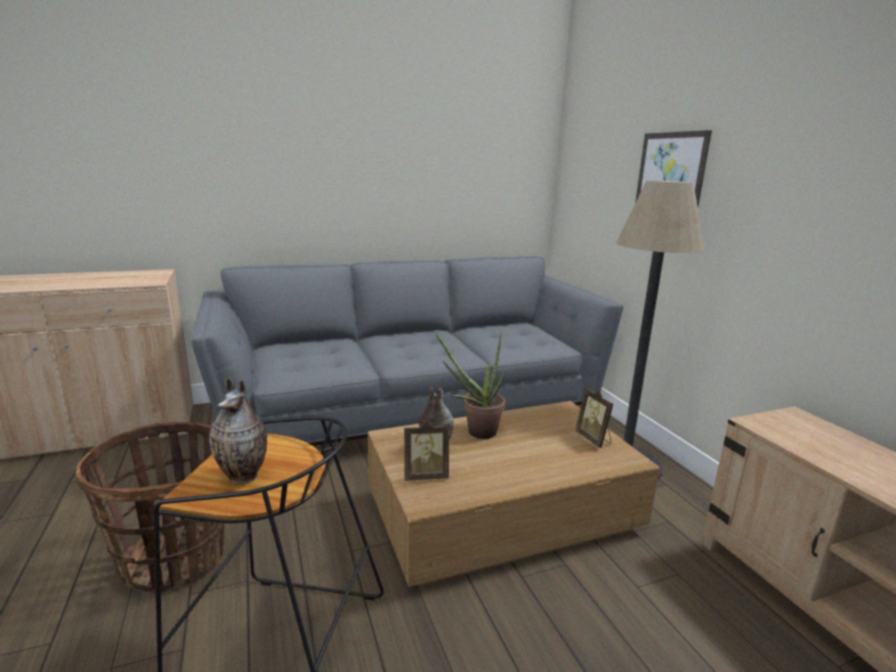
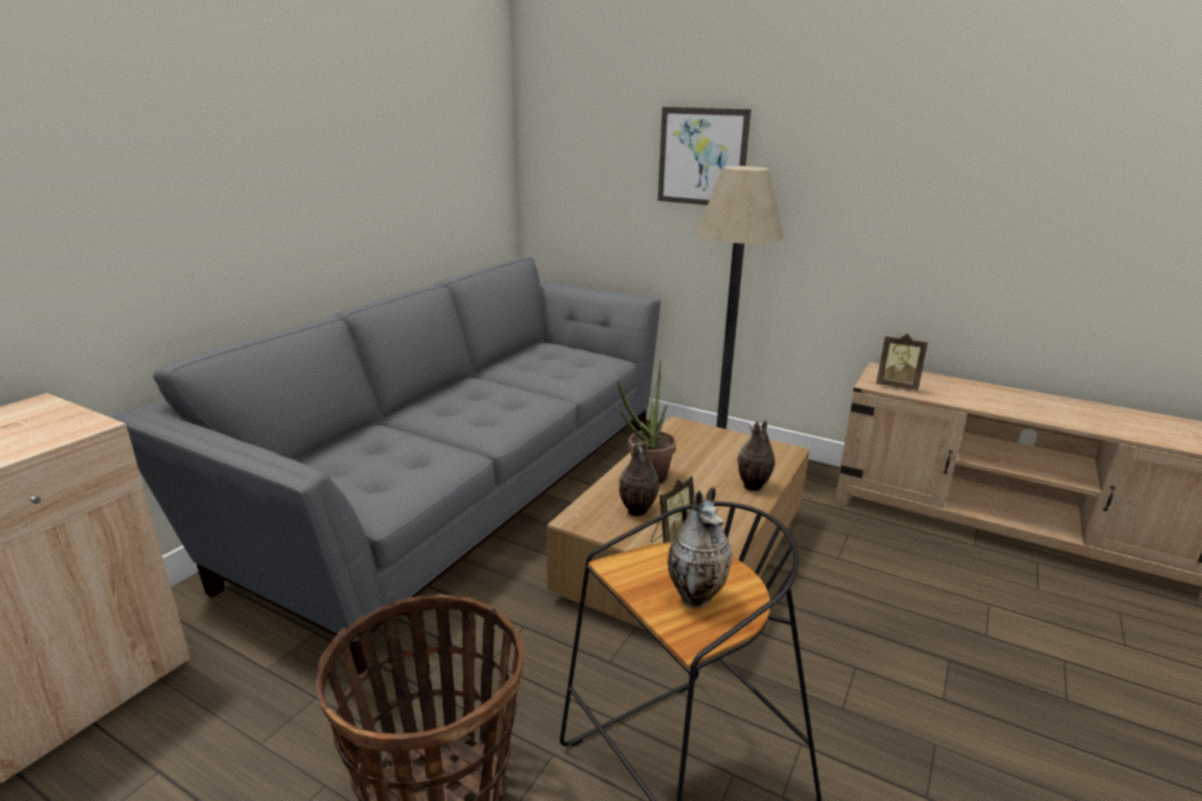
camera: 40 degrees left, 5 degrees up
picture frame [575,388,614,448] -> picture frame moved to [876,334,928,391]
none -> vase [737,419,775,491]

